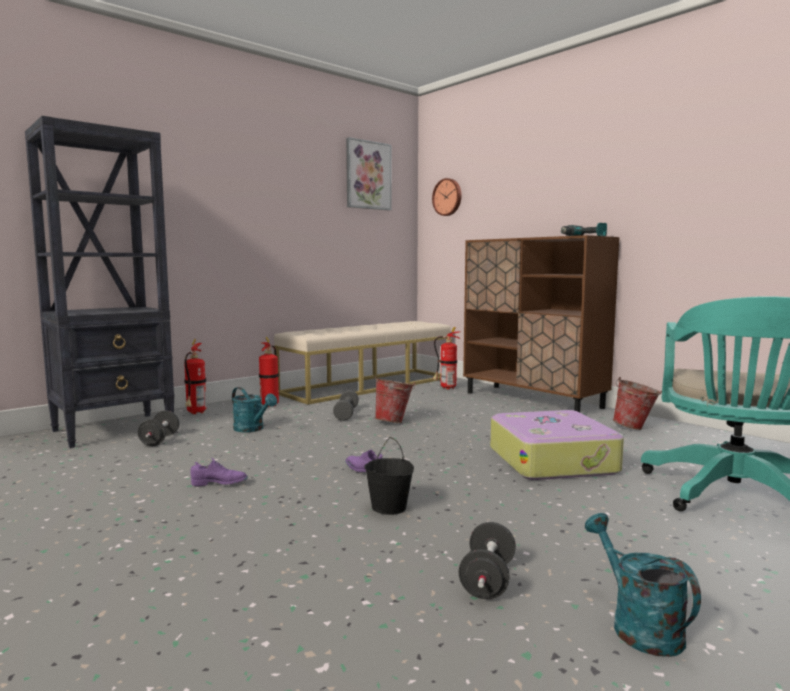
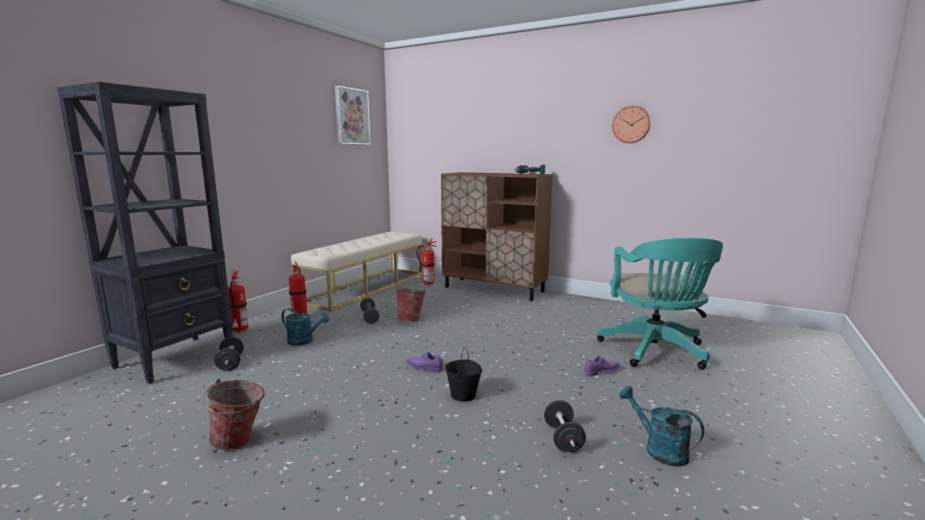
camera: 20 degrees left, 5 degrees up
purple shoe [191,458,248,486] -> purple shoe moved to [584,355,620,376]
wall clock [432,178,462,216] -> wall clock moved to [612,106,651,143]
suitcase [490,410,624,480] -> none
bucket [613,377,662,430] -> bucket moved to [203,379,265,450]

